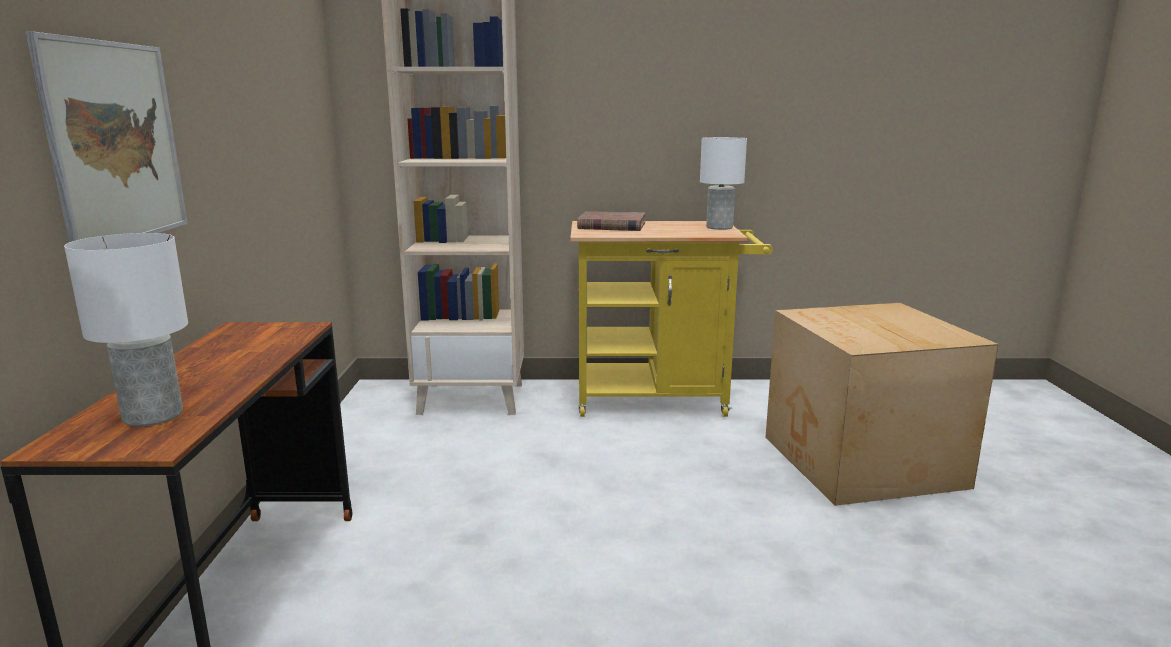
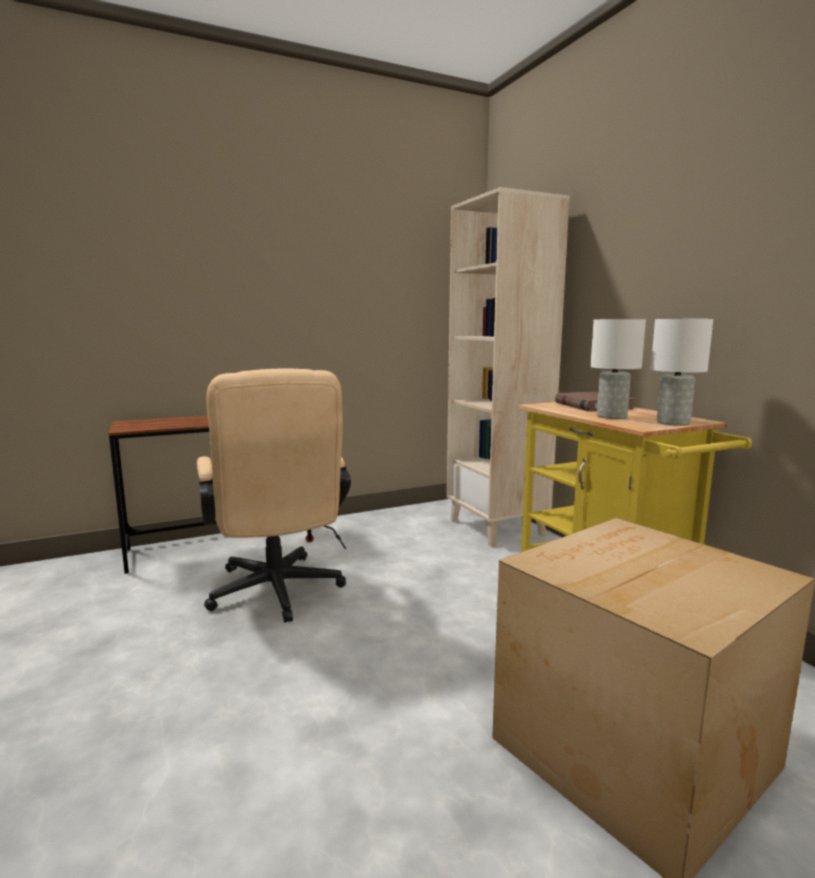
camera: 65 degrees right, 5 degrees down
picture [25,31,188,242] -> none
white table lamp [64,233,188,427] -> white table lamp moved to [590,319,646,419]
none -> beige office chair [197,369,351,623]

